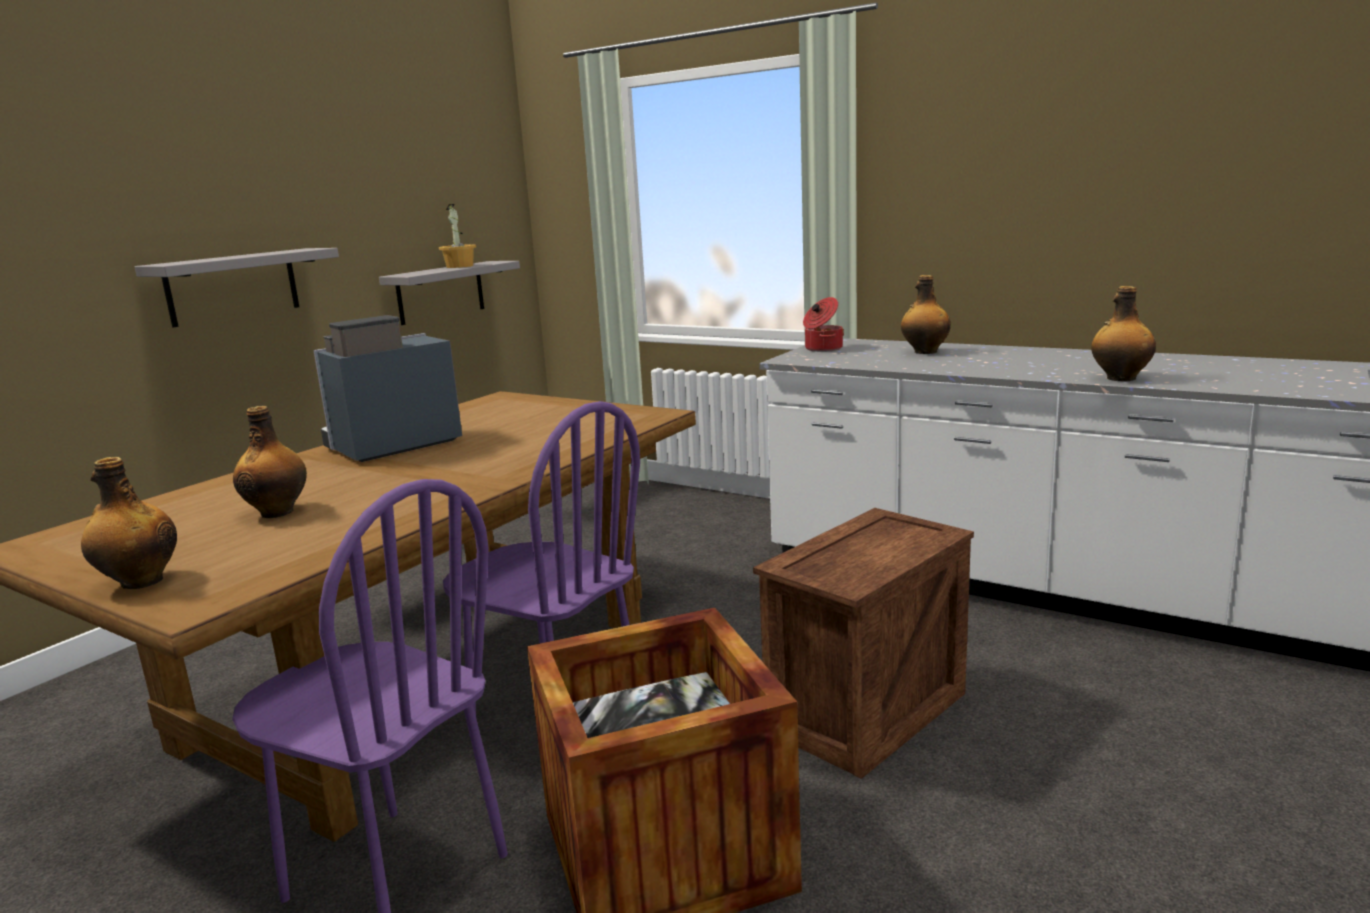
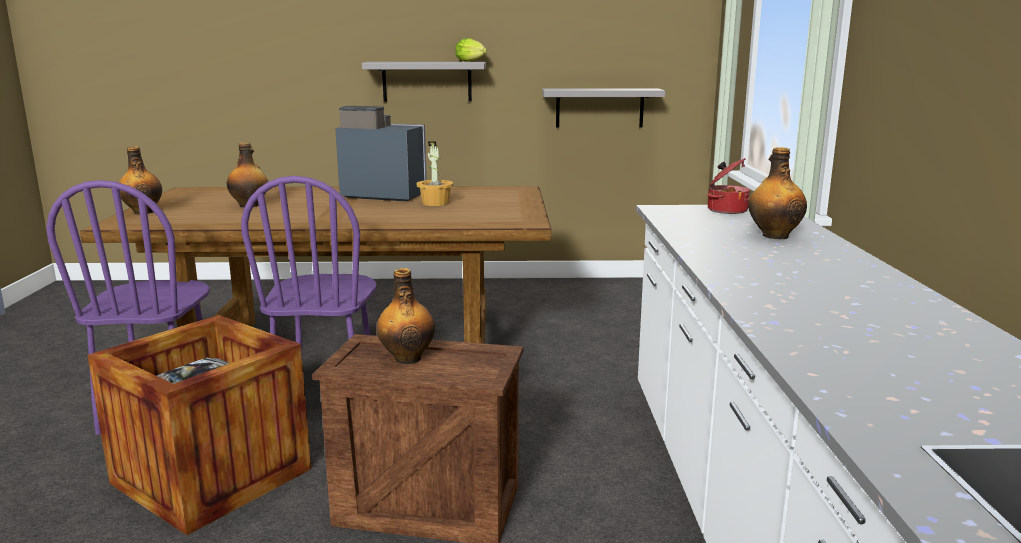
camera: 55 degrees right, 0 degrees up
potted plant [439,204,476,268] -> potted plant moved to [416,142,454,206]
bottle [1091,286,1156,381] -> bottle moved to [376,268,435,364]
none -> lettuce [455,38,487,62]

